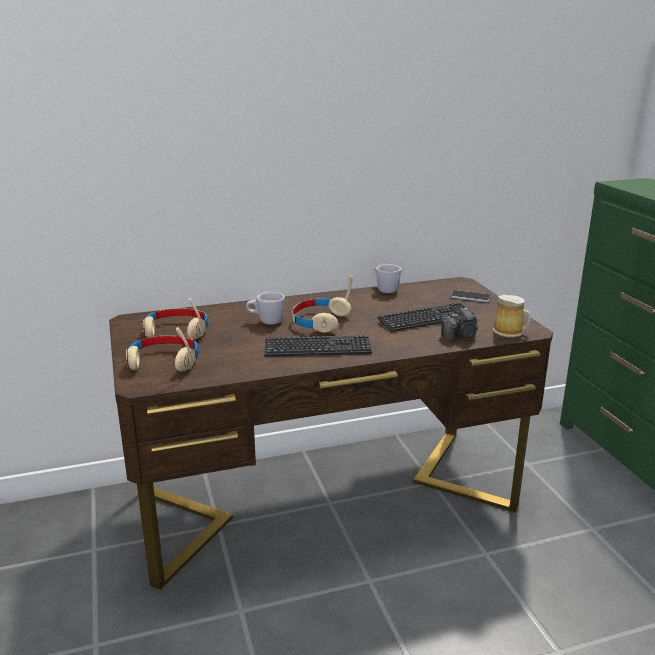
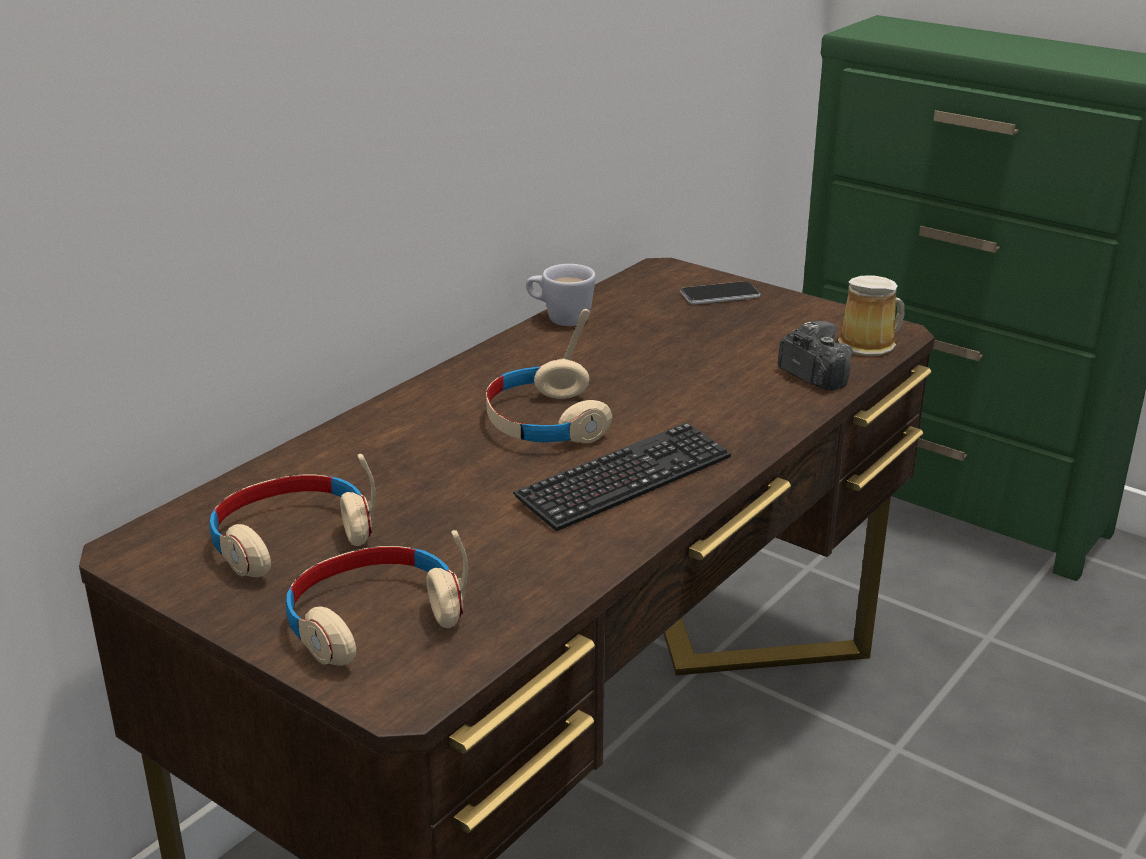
camera: 35 degrees left, 5 degrees up
white mug [246,292,285,325] -> none
keyboard [377,302,475,332] -> none
camera [441,308,478,342] -> camera turned 75 degrees counterclockwise [778,321,852,390]

